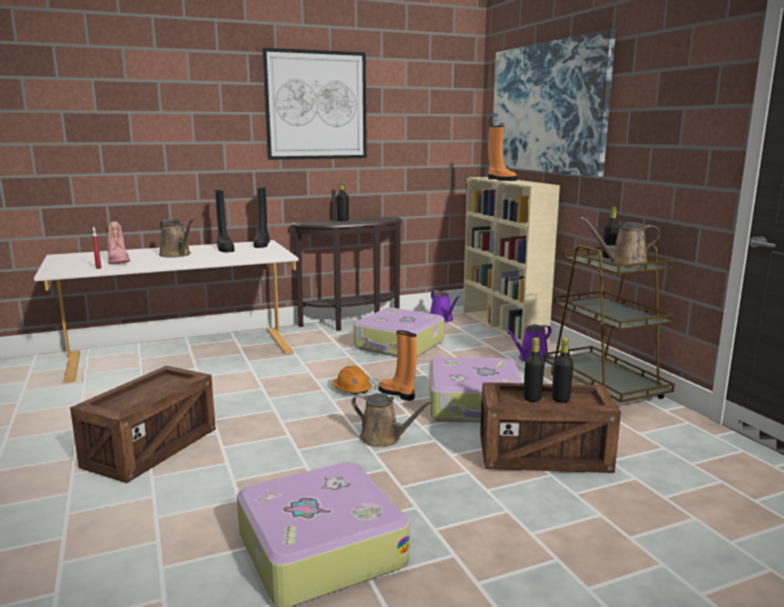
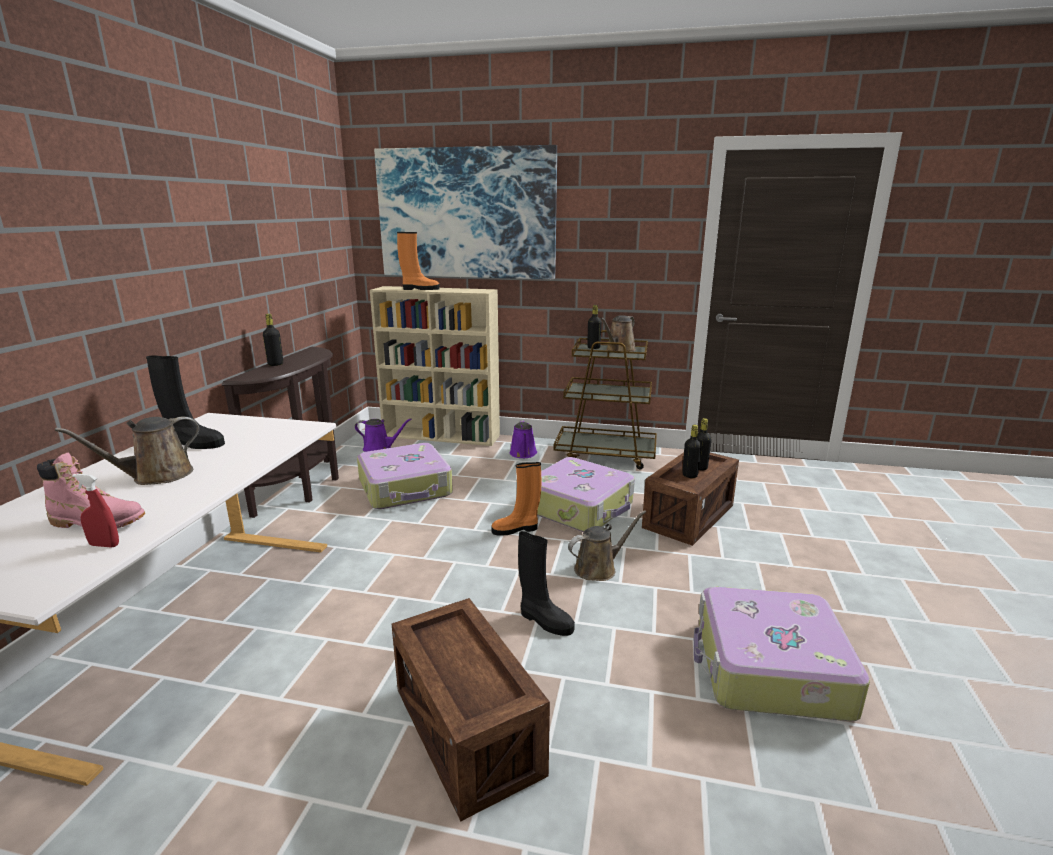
camera: 55 degrees left, 5 degrees up
brown watering can [159,219,193,258] -> brown watering can turned 150 degrees clockwise [55,417,199,485]
black boot [253,188,270,248] -> black boot moved to [518,531,575,636]
picture [262,48,367,160] -> none
orange hard hat [332,366,372,395] -> none

